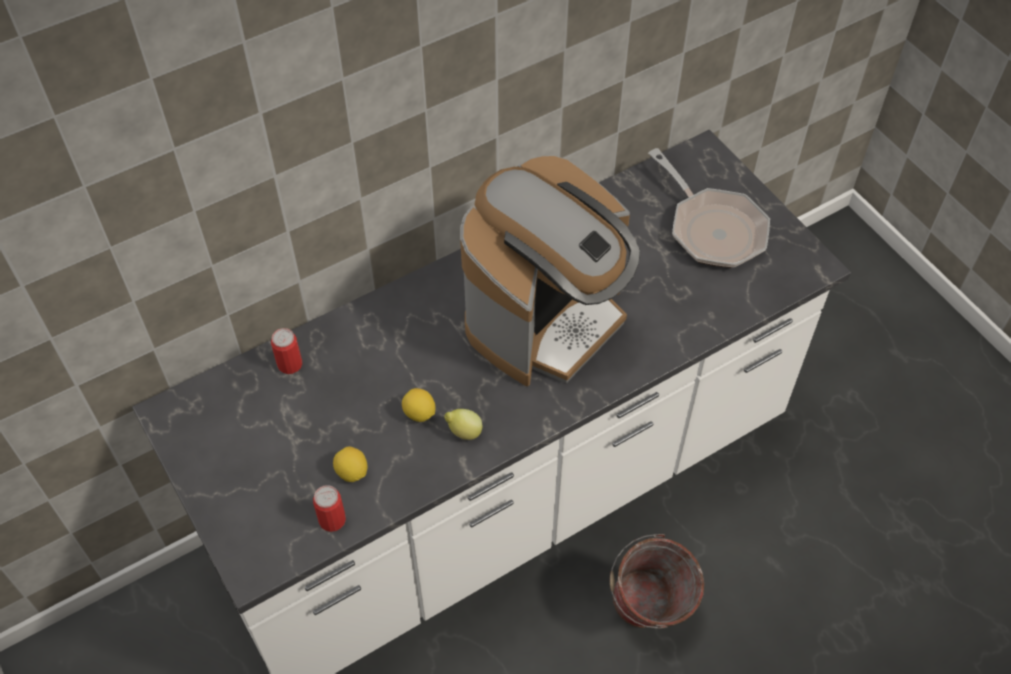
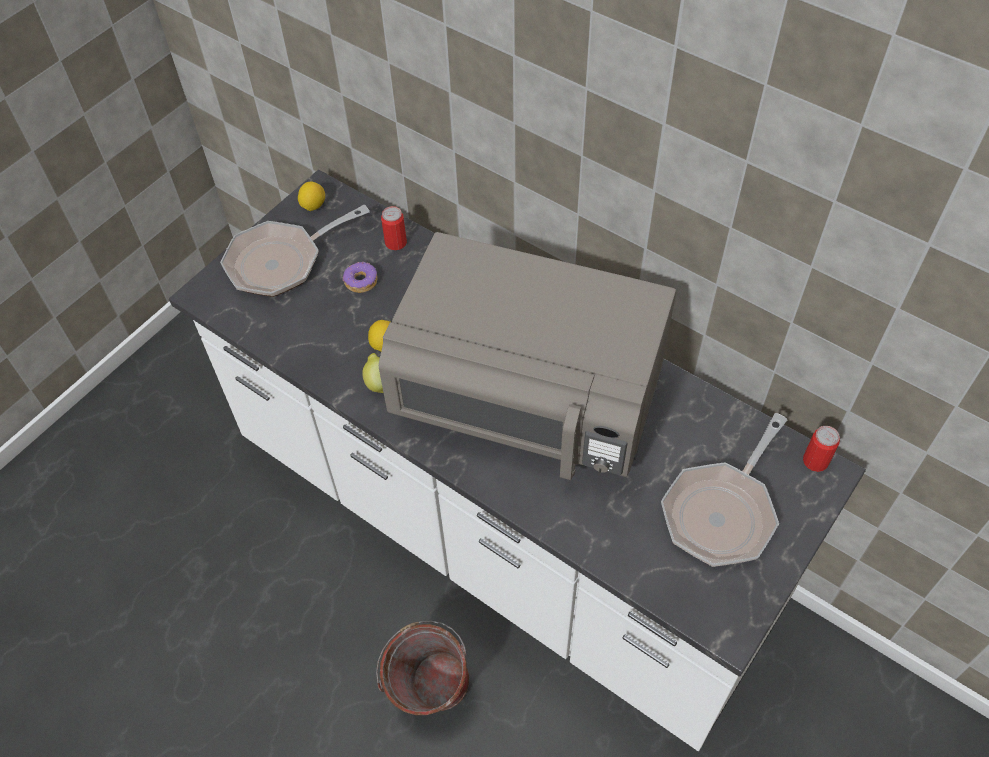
camera: 70 degrees right, 0 degrees up
can [313,485,346,532] -> can moved to [803,426,840,472]
lemon [333,447,367,482] -> lemon moved to [298,181,325,211]
coffee machine [460,155,640,386] -> grey microwave [379,232,676,480]
none -> frying pan [220,205,370,297]
none -> donut [343,262,378,293]

